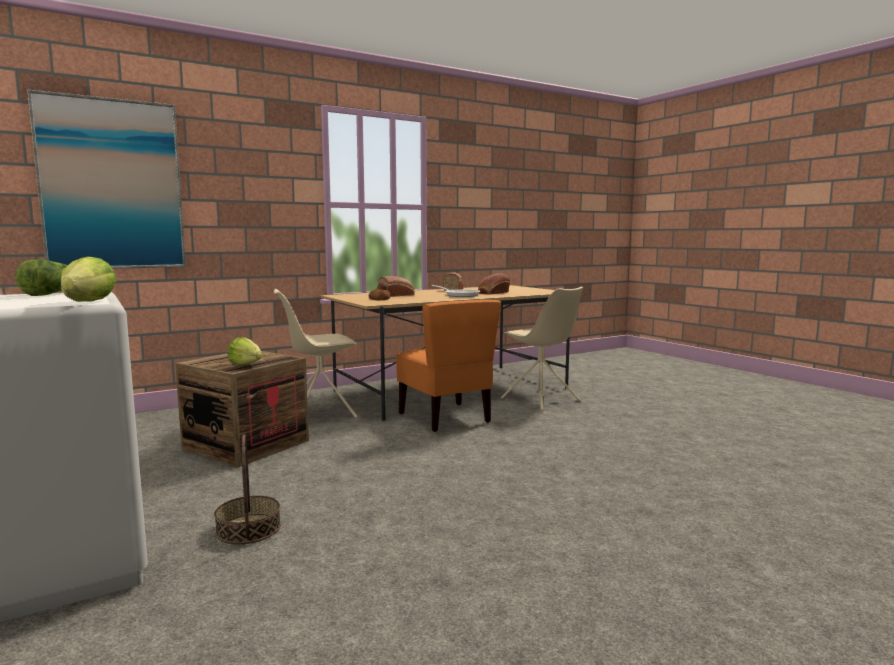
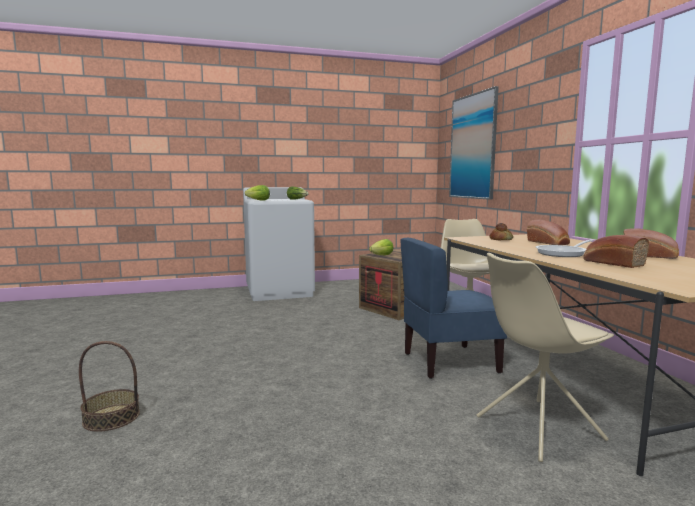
camera: 105 degrees right, 0 degrees up
basket [214,434,281,544] -> basket moved to [79,341,140,432]
orange chair [397,300,501,432] -> blue chair [400,238,507,379]

